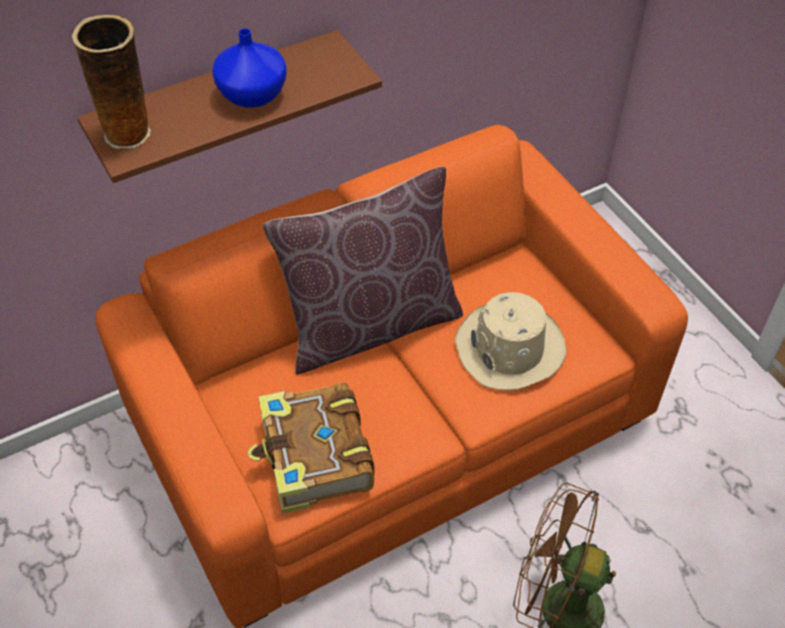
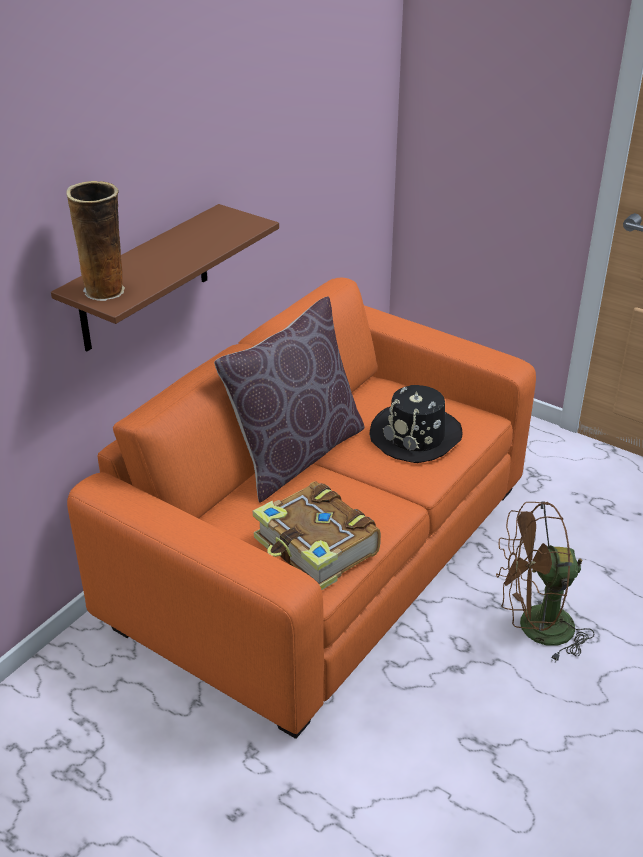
camera: 25 degrees left, 15 degrees down
blue vase [212,29,287,108] -> none
beige hat [455,292,567,391] -> black hat [369,385,462,463]

